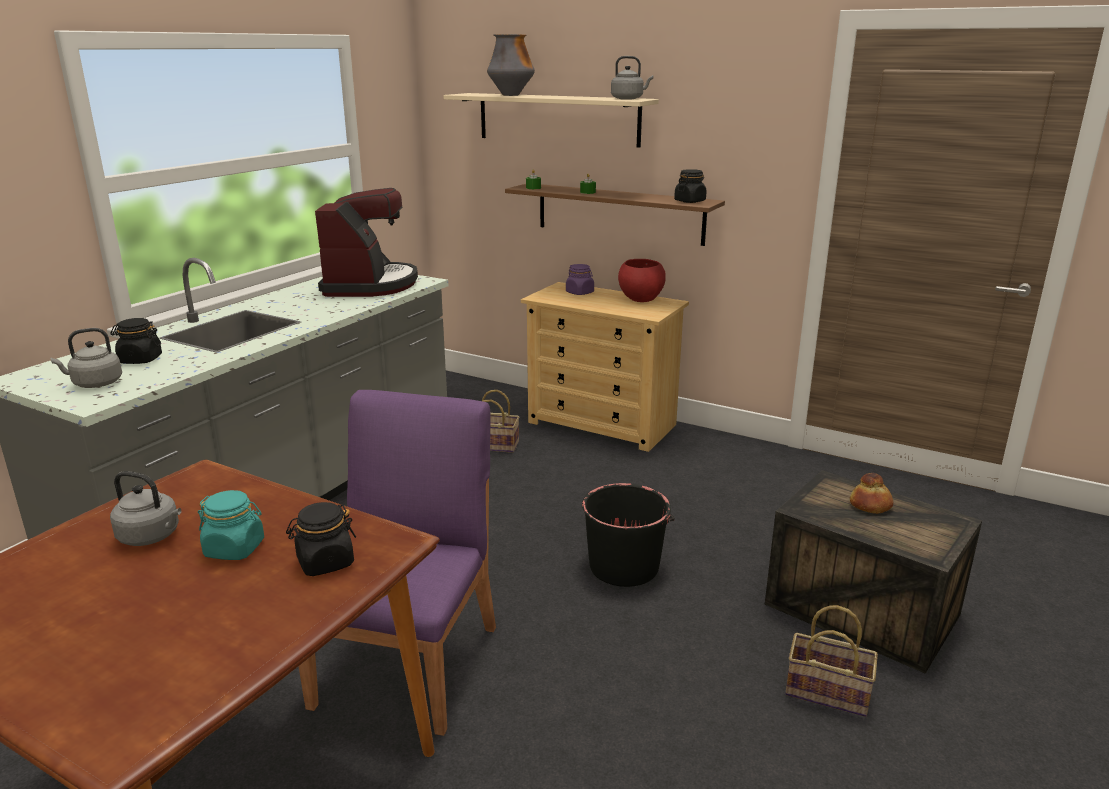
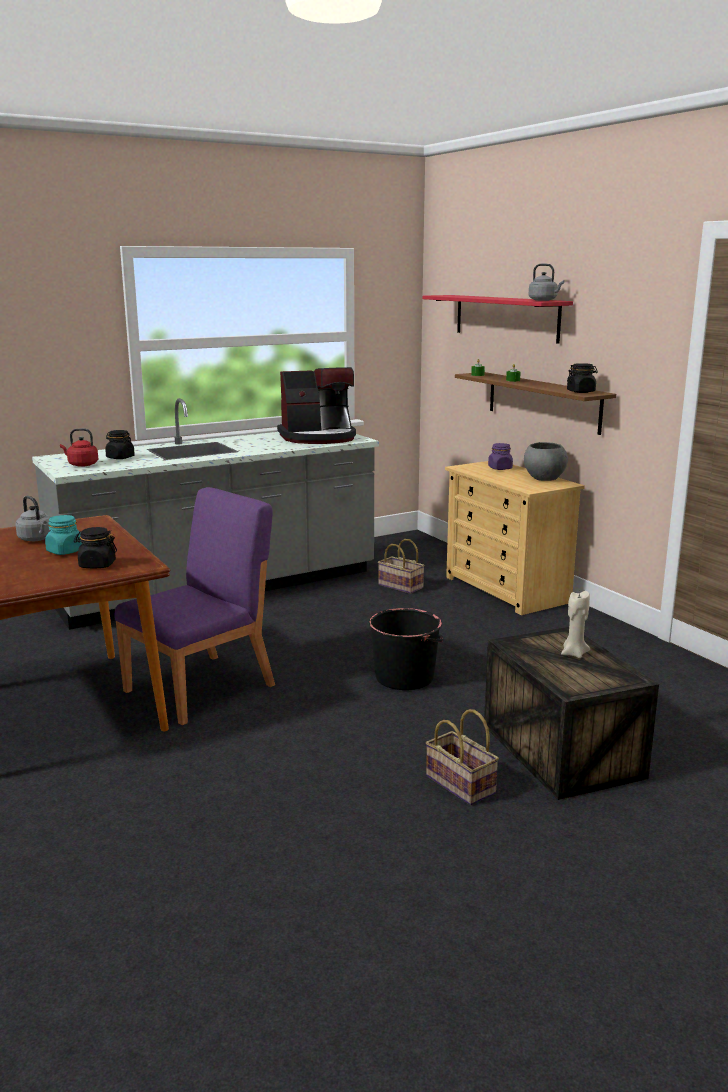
camera: 30 degrees right, 5 degrees down
grey kettle [50,328,122,388] -> red kettle [60,428,98,467]
coffee machine [315,188,418,297] -> coffee machine turned 45 degrees clockwise [277,367,356,444]
beige shelf [443,93,659,148] -> red shelf [423,295,573,344]
vase [487,34,535,96] -> none
red bowl [618,259,666,302] -> grey bowl [524,442,568,481]
bread [850,473,893,514] -> beige candle [561,591,590,658]

